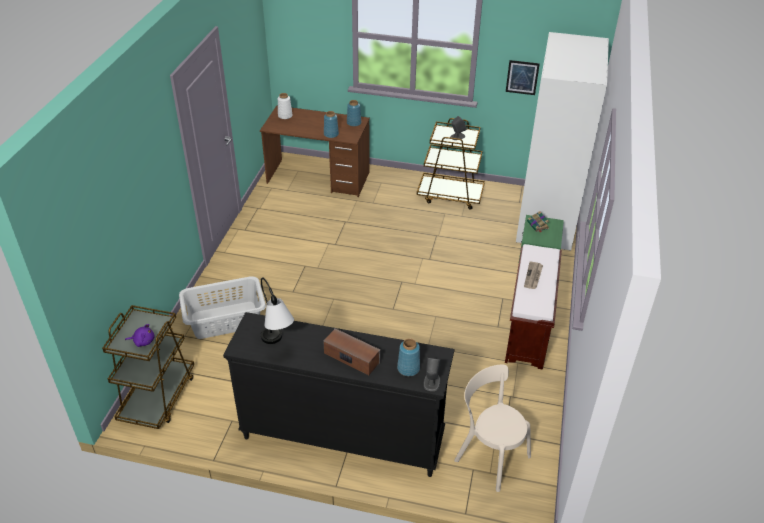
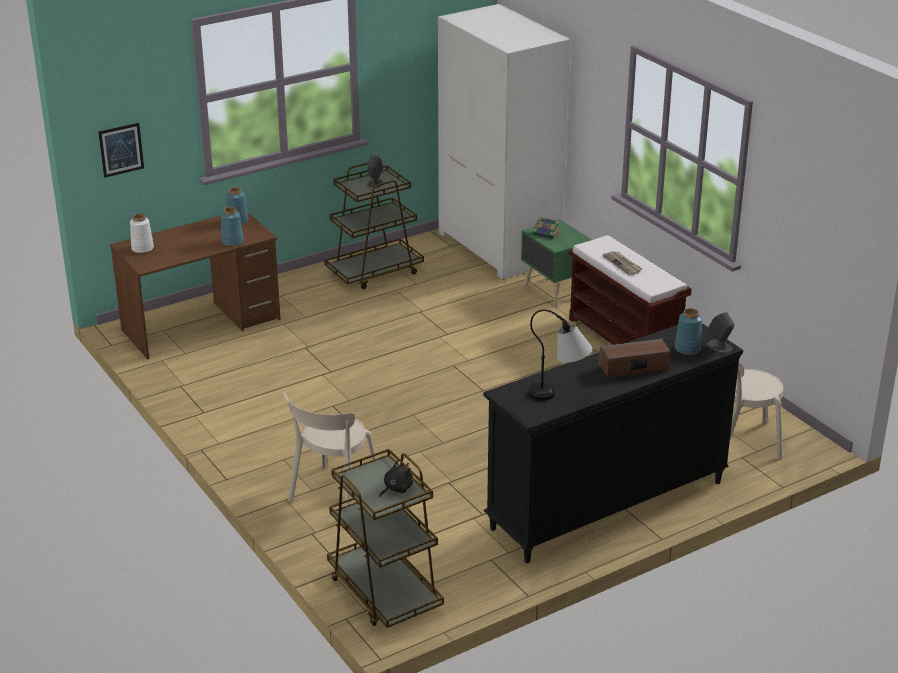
camera: 45 degrees left, 10 degrees down
purple plush toy [125,324,155,347] -> black plush toy [379,460,413,497]
grey laundry basket [179,276,266,339] -> beige chair [283,392,376,506]
picture [506,60,540,95] -> picture moved to [98,123,144,178]

